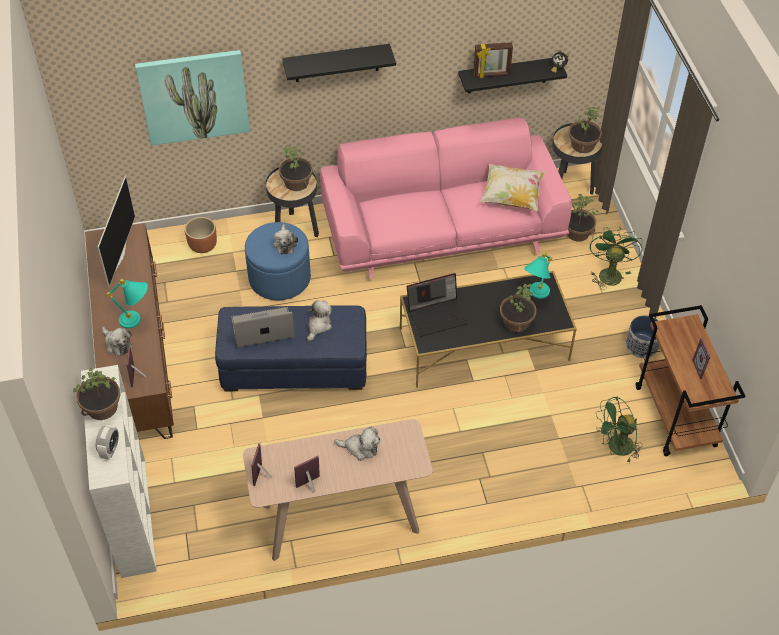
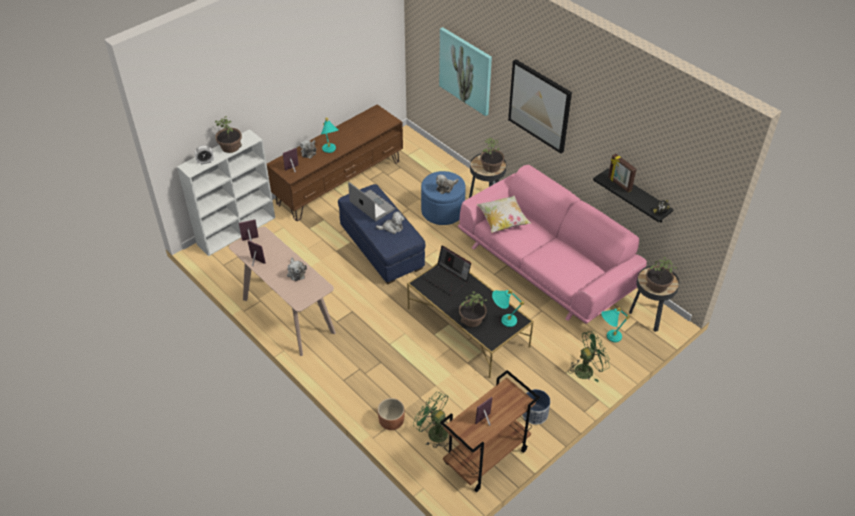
camera: 60 degrees right, 5 degrees down
television [98,175,135,287] -> none
brown planter [185,217,217,253] -> brown planter moved to [378,398,405,430]
black shelf [282,44,396,82] -> picture [508,59,572,154]
pillow [480,164,545,211] -> pillow moved to [477,195,531,233]
potted plant [567,194,599,242] -> turquoise table lamp [601,307,630,342]

